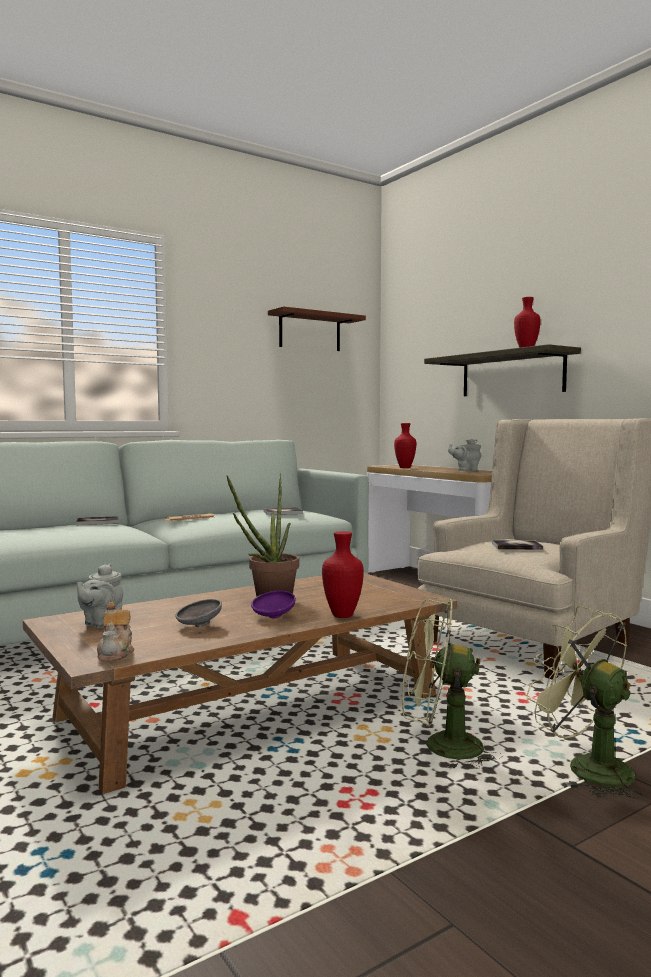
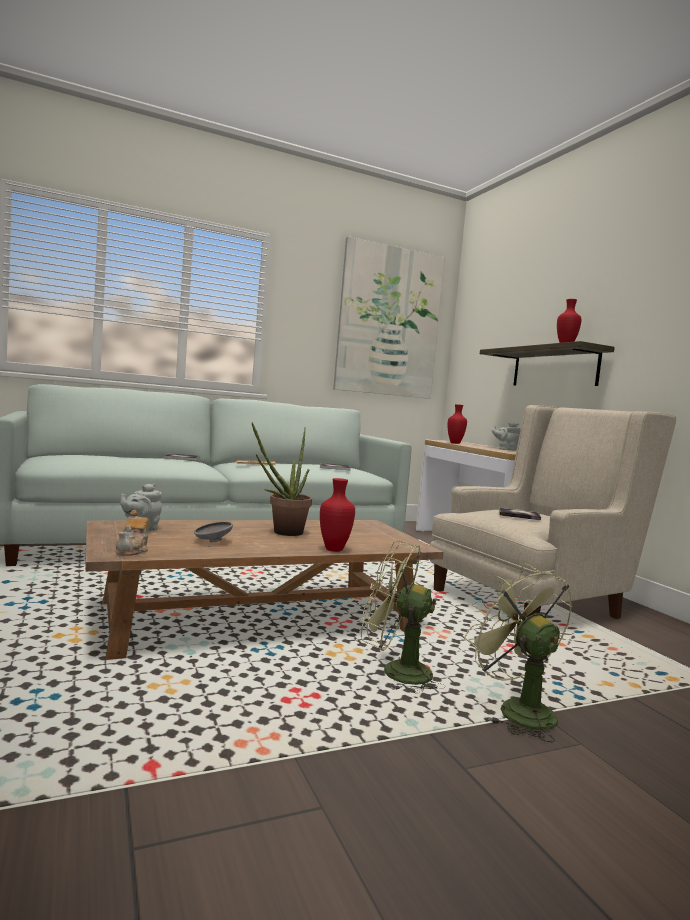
camera: 10 degrees right, 0 degrees up
purple bowl [251,591,296,618] -> none
brown shelf [268,306,366,351] -> picture [333,236,445,399]

